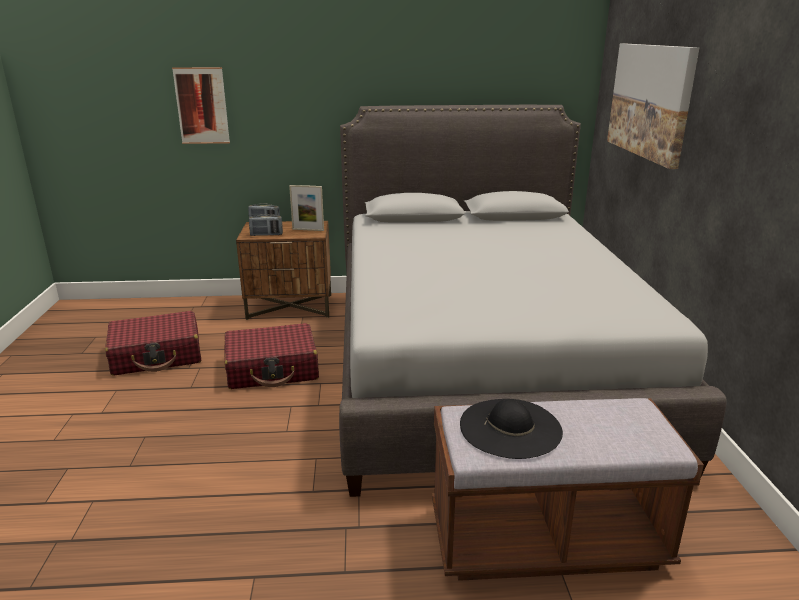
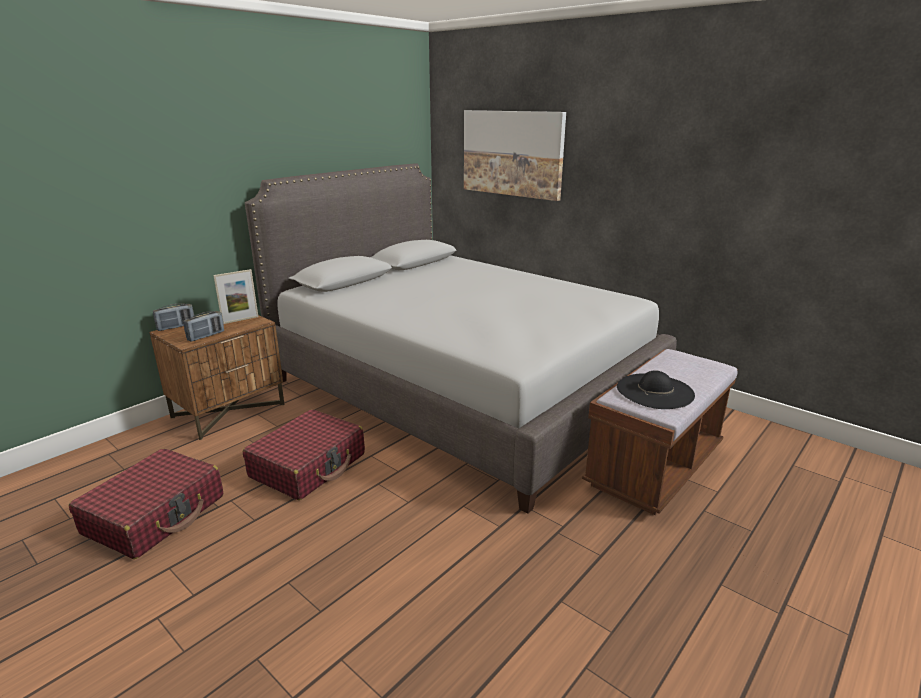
camera: 45 degrees left, 0 degrees up
picture [172,67,230,144] -> none

